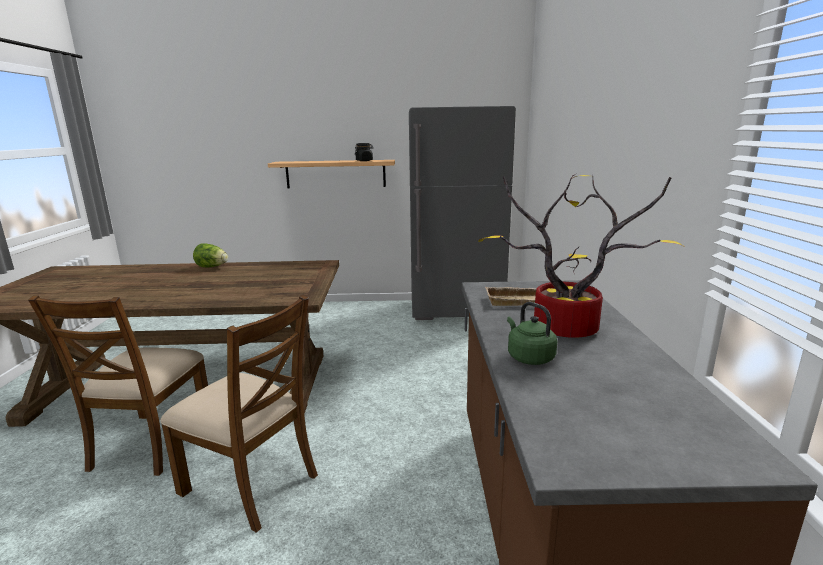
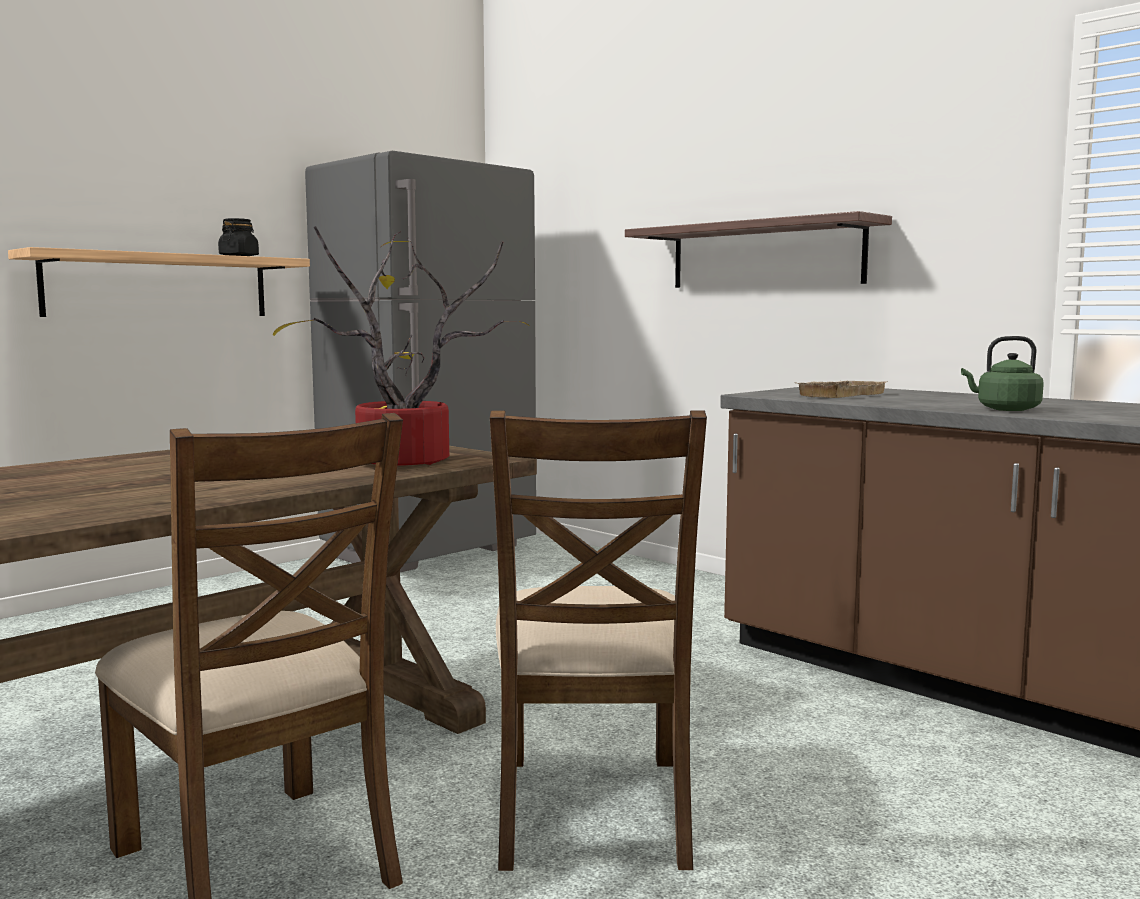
camera: 45 degrees left, 10 degrees down
brown chair [160,295,318,533] -> brown chair turned 105 degrees clockwise [490,410,707,871]
lettuce [193,243,228,268] -> none
potted plant [478,174,683,338] -> potted plant moved to [273,226,530,466]
none -> shelf [625,211,892,288]

